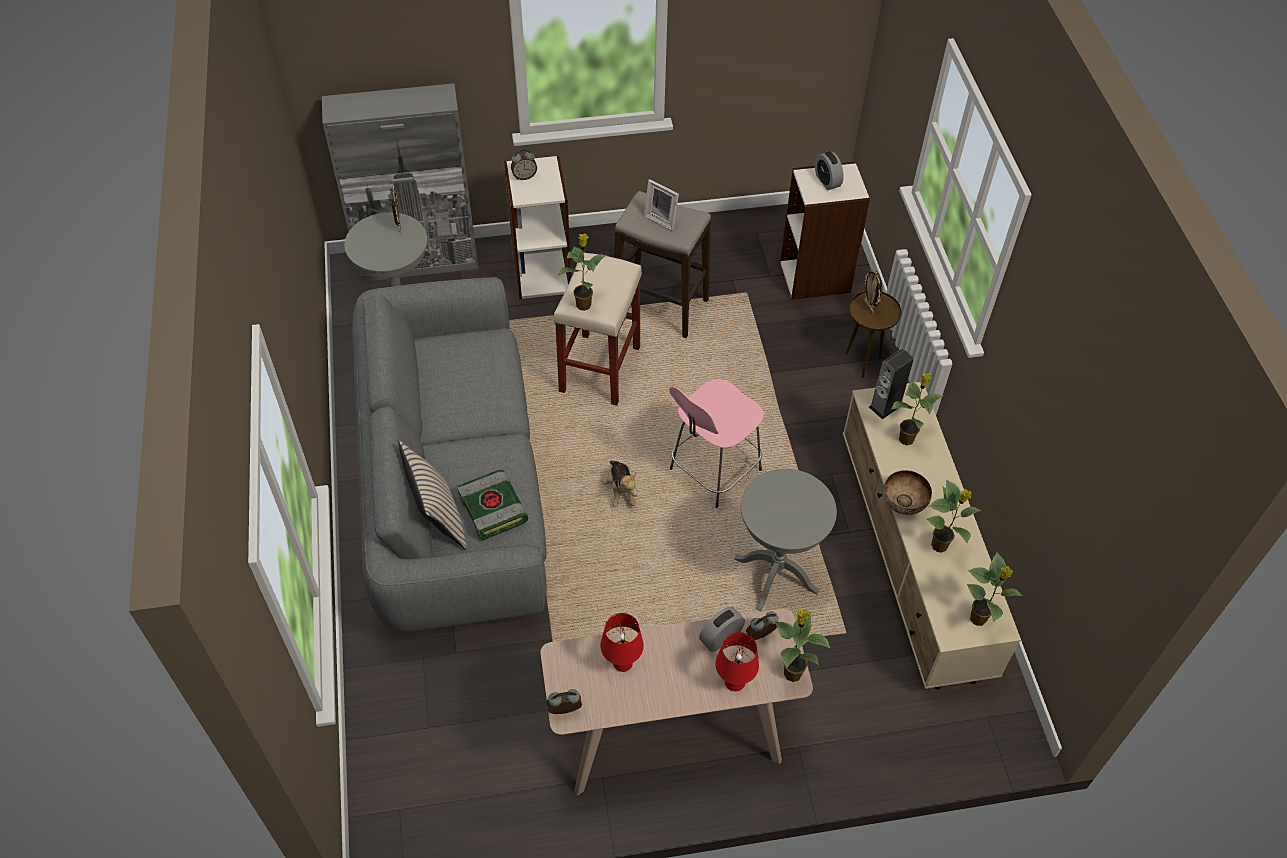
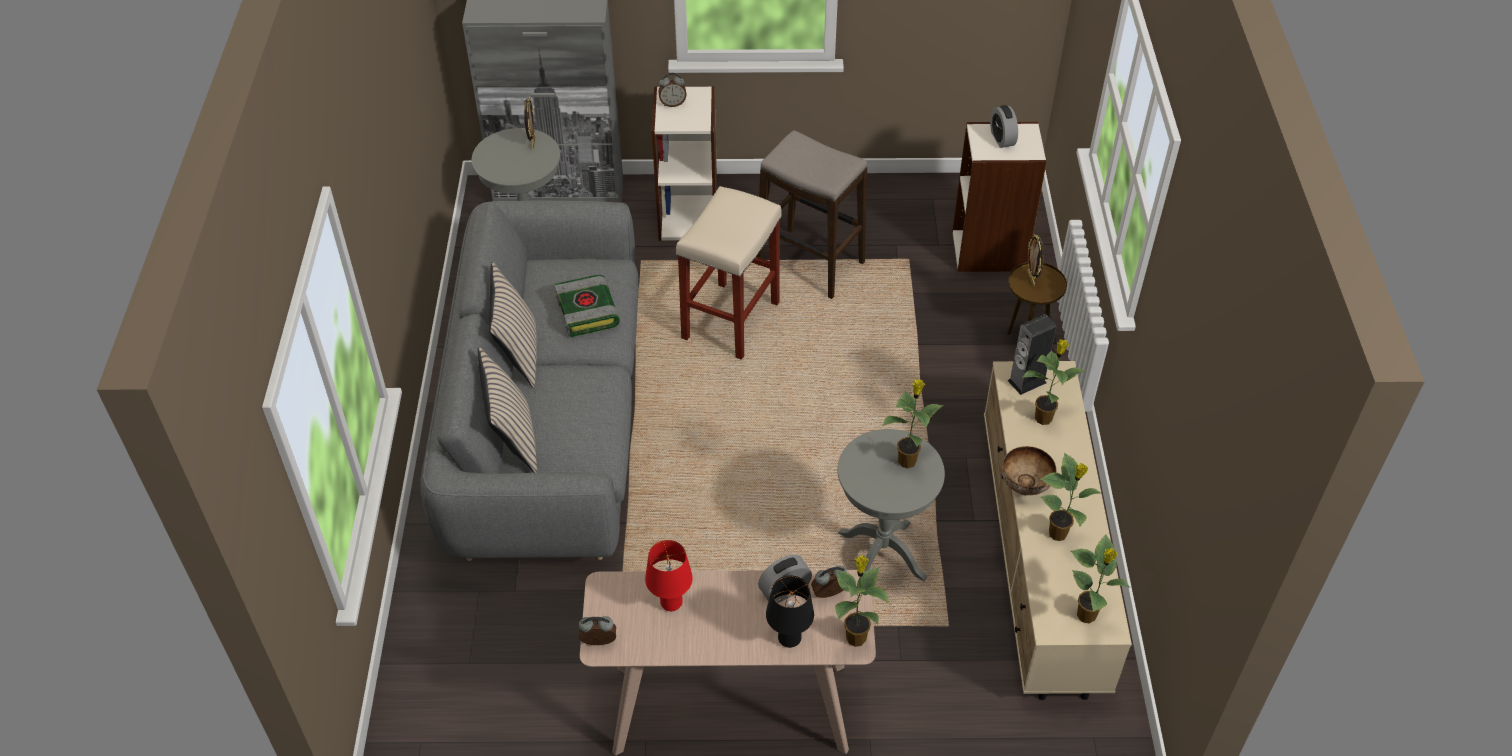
camera: 10 degrees right, 5 degrees down
book [457,470,528,541] -> book moved to [555,275,620,337]
potted plant [559,234,607,311] -> potted plant moved to [882,379,944,469]
plush toy [603,461,638,507] -> none
picture frame [644,179,679,230] -> none
pink stool [669,379,764,508] -> none
red table lamp [715,632,759,691] -> black table lamp [766,576,814,648]
none -> beige pillow [489,262,537,388]

